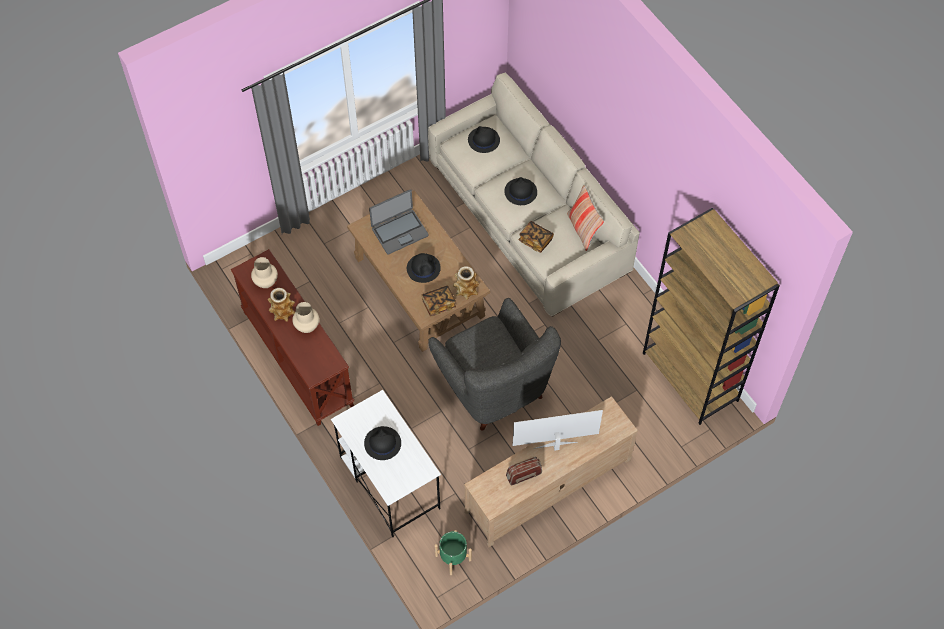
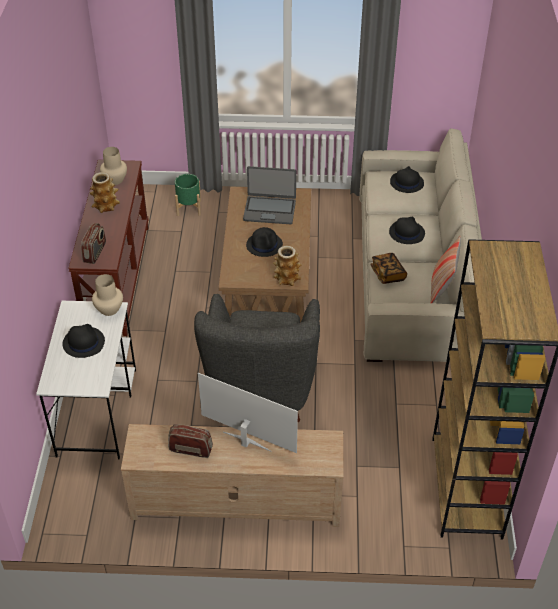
camera: 35 degrees right, 15 degrees down
beige vase [292,302,319,333] -> beige vase moved to [92,274,123,316]
book [422,286,456,316] -> none
green planter [435,530,472,575] -> green planter moved to [175,174,201,216]
none -> radio [81,223,106,264]

